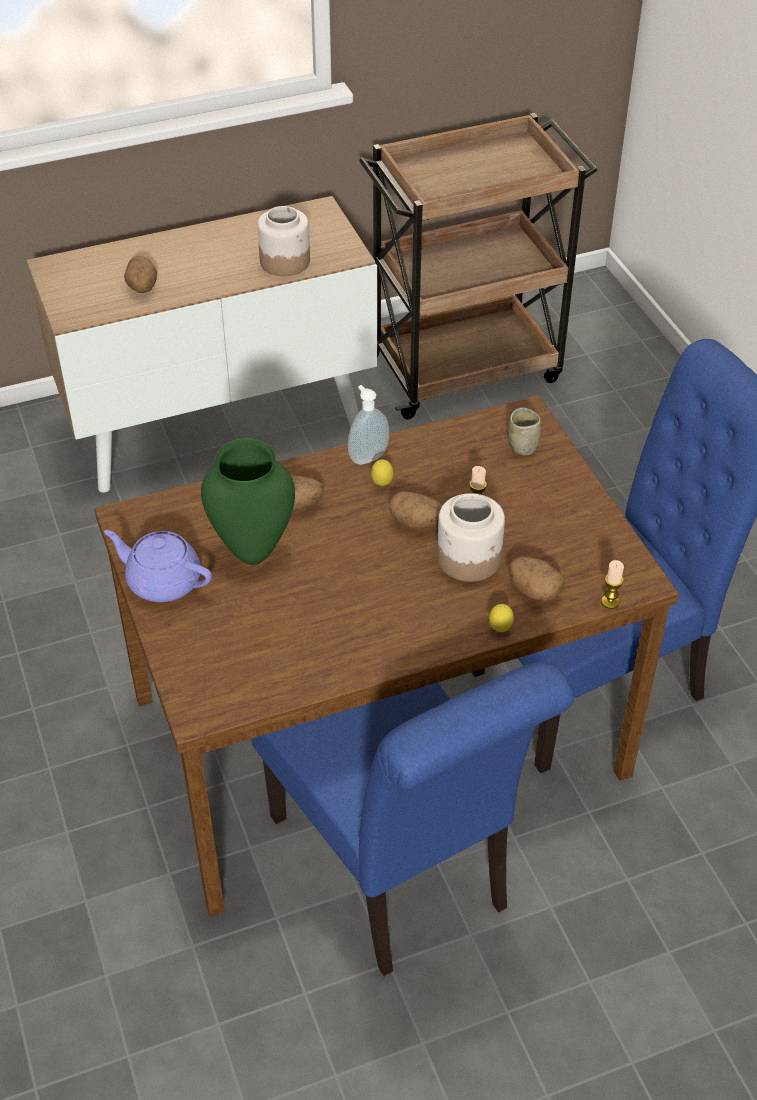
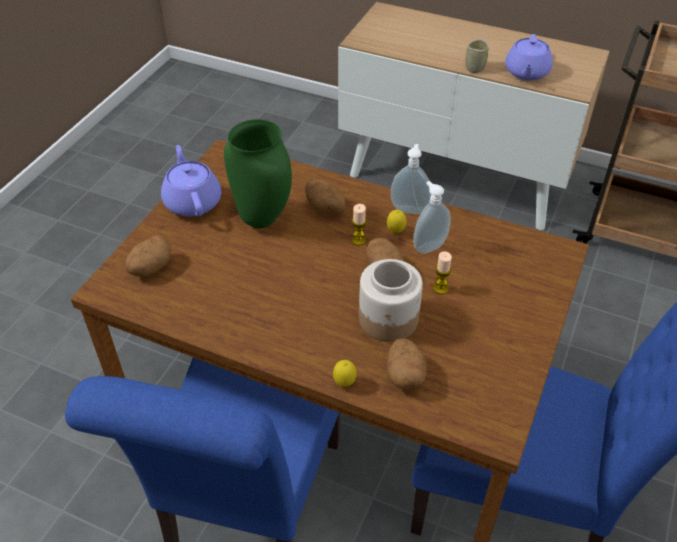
camera: 45 degrees right, 0 degrees up
potato [124,256,157,293] -> potato moved to [125,235,171,277]
jar [257,206,310,276] -> purple teapot [505,34,553,80]
cup [508,408,541,456] -> cup moved to [466,40,488,73]
candle [601,560,624,609] -> candle moved to [351,204,367,246]
none -> soap dispenser [413,181,451,254]

